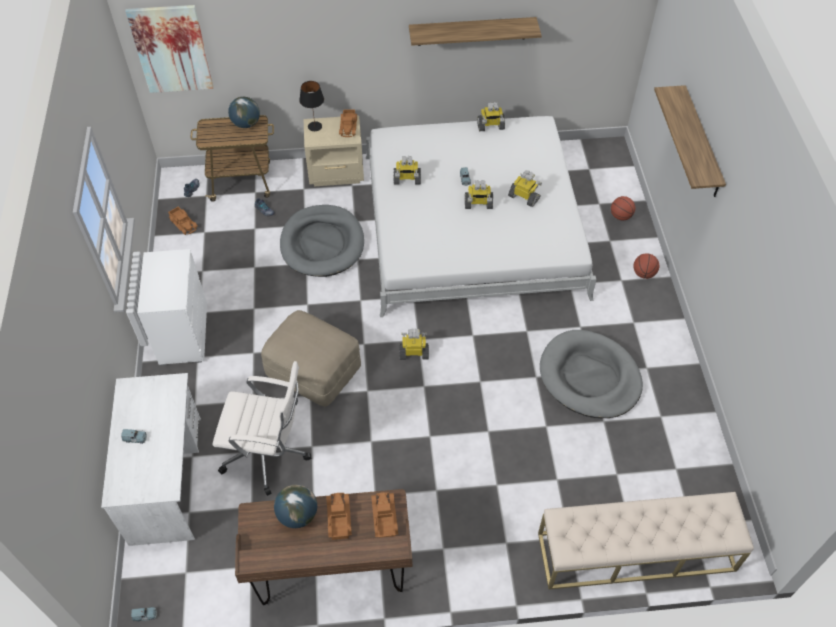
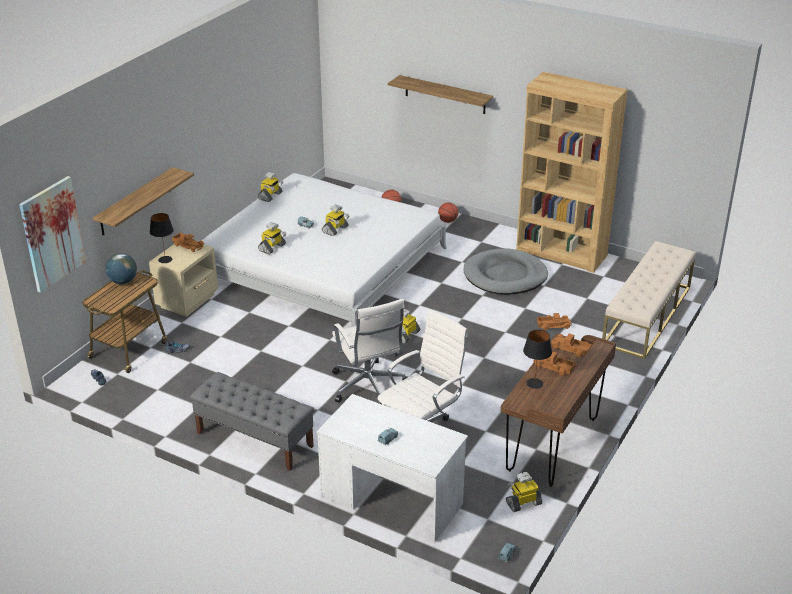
camera: 55 degrees left, 20 degrees down
white dresser [137,249,207,366] -> grey bench [190,372,314,471]
toy truck [168,206,198,235] -> toy truck moved to [537,313,572,330]
beige ottoman [261,310,361,407] -> white office chair [332,299,407,404]
globe [274,484,317,528] -> black table lamp [523,330,552,389]
grey dog bed [280,205,364,277] -> none
shelf [409,17,542,46] -> shelf moved to [93,167,194,235]
toy robot [508,170,542,207] -> toy robot moved to [506,472,542,512]
none -> brown bookcase [516,72,628,273]

